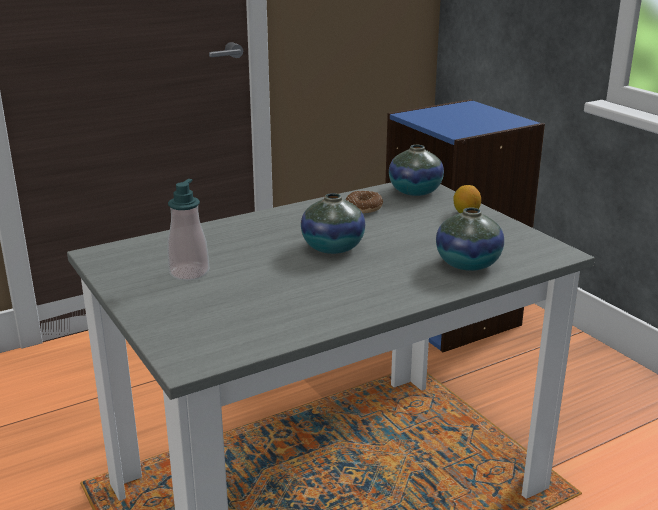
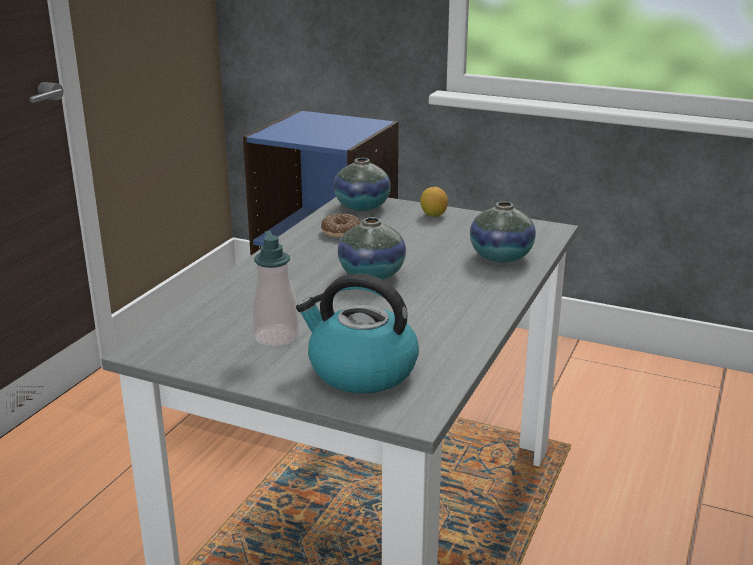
camera: 35 degrees left, 0 degrees up
none -> kettle [296,274,419,393]

